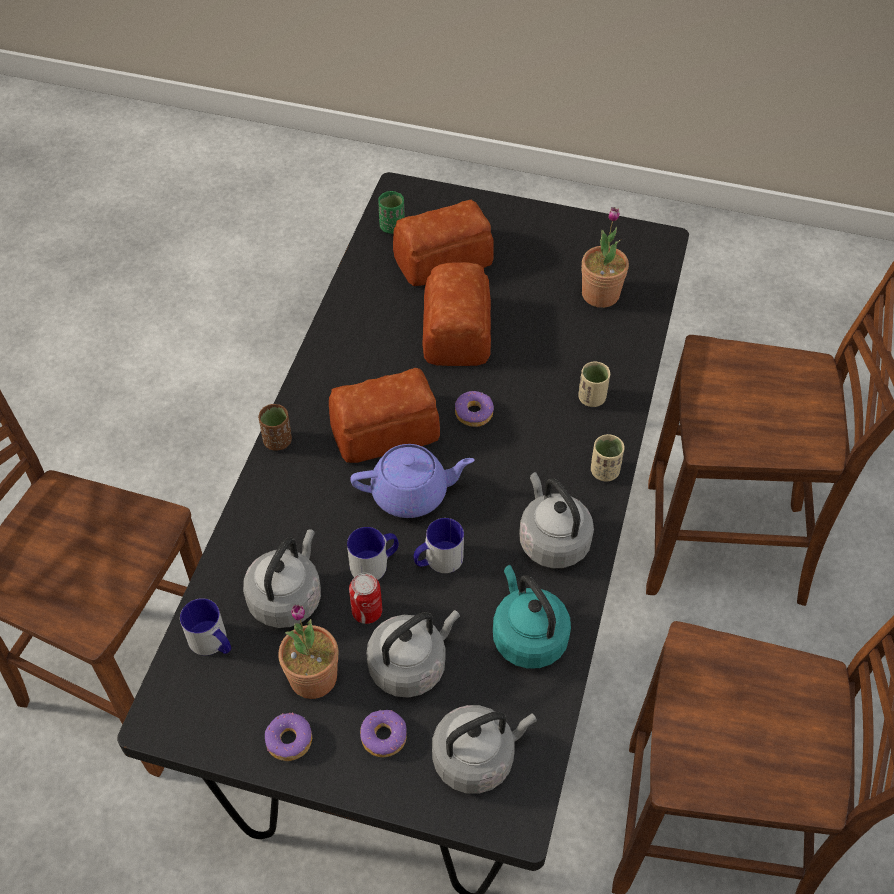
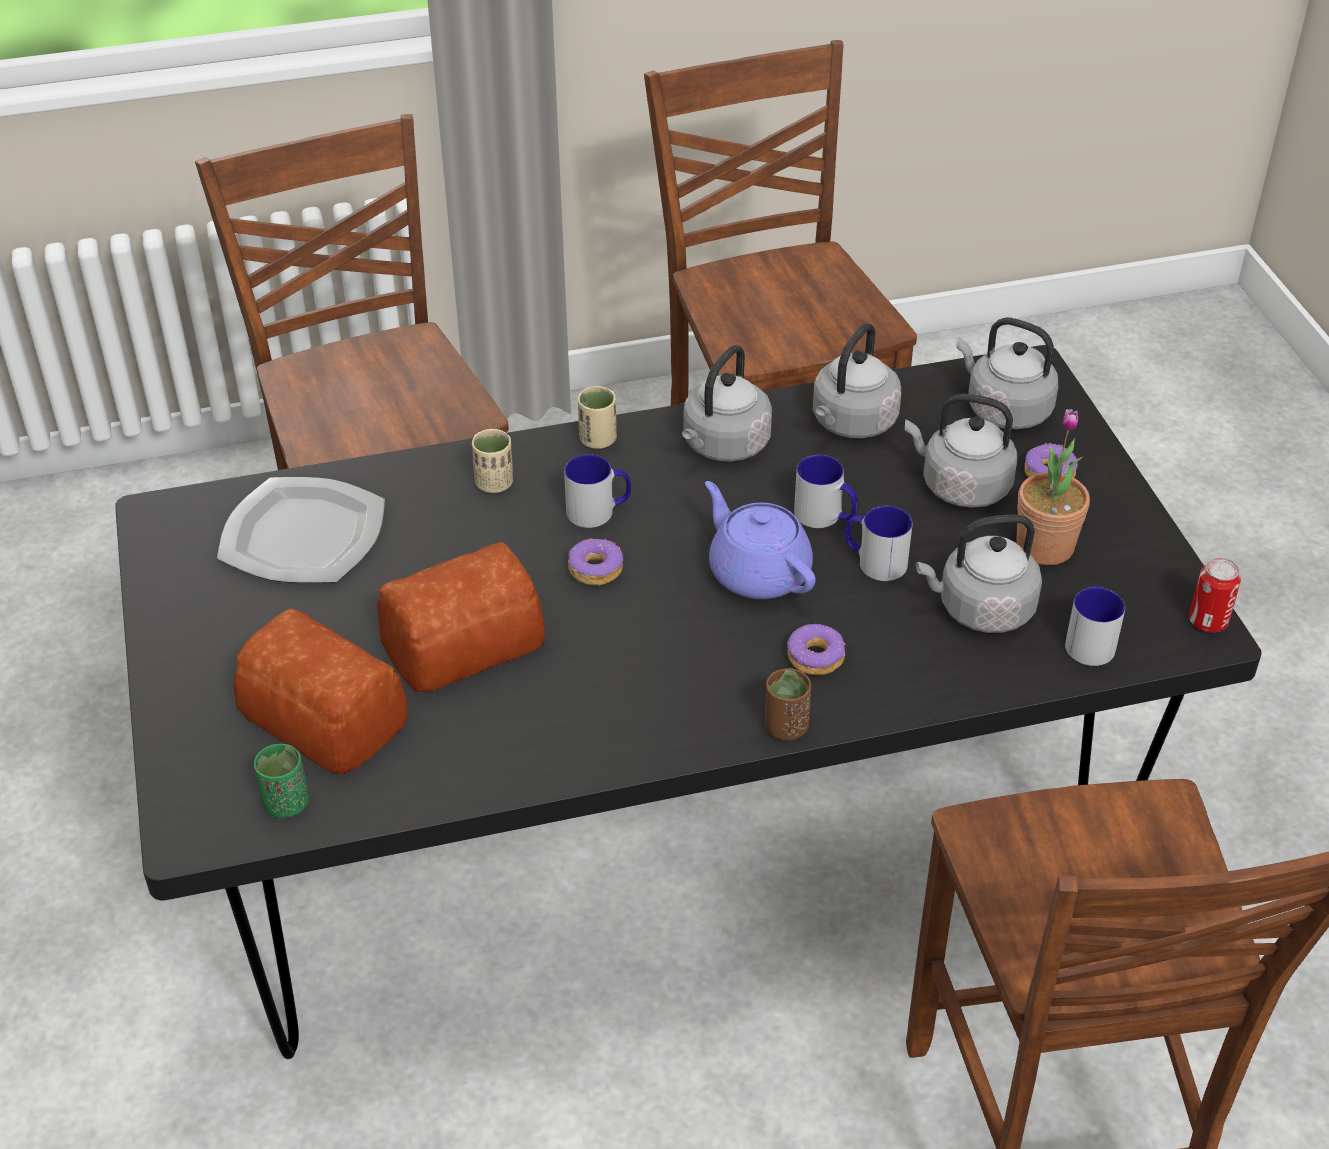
camera: 120 degrees left, 10 degrees down
donut [265,713,312,761] -> donut moved to [787,624,846,675]
bread [329,368,440,463] -> none
can [349,573,382,624] -> can moved to [1189,558,1241,632]
turquoise kettle [493,565,571,669] -> grey kettle [813,323,901,438]
potted plant [582,207,629,308] -> plate [217,477,385,583]
none -> mug [564,454,631,528]

